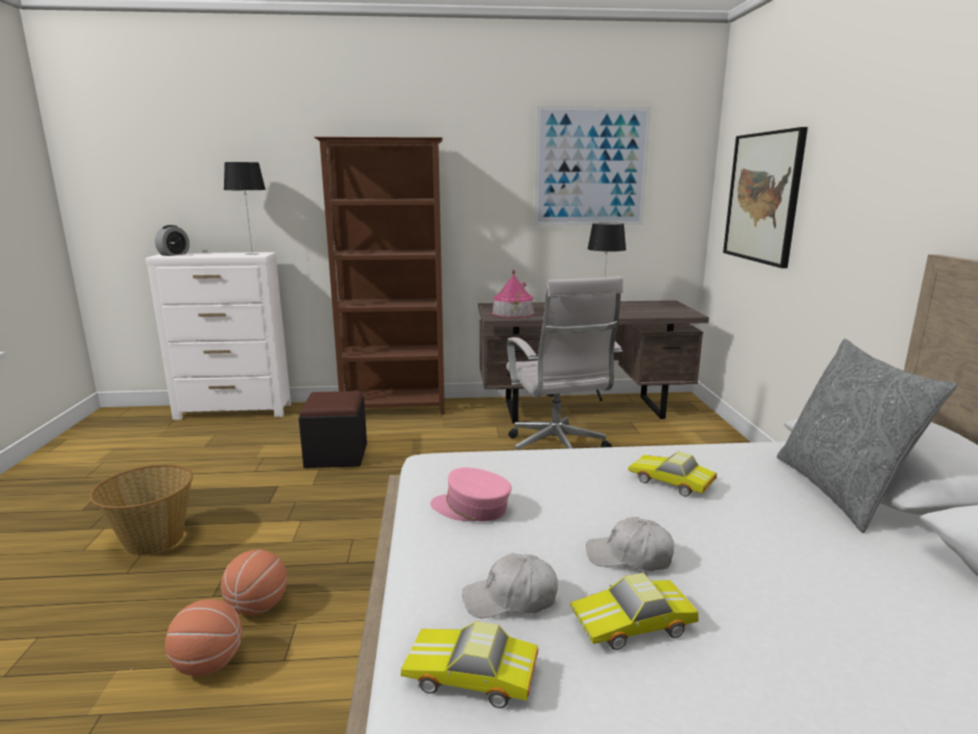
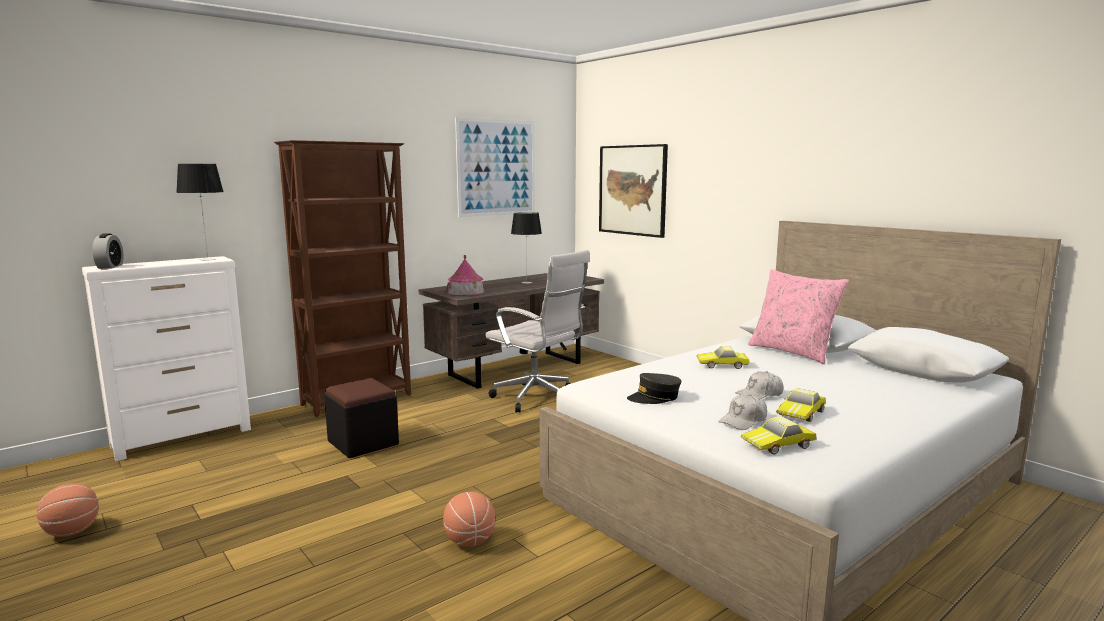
camera: 35 degrees left, 5 degrees down
basket [90,464,193,556] -> none
basketball [165,599,242,676] -> basketball moved to [37,483,99,537]
pink cap [430,468,512,521] -> grey cap [627,373,681,404]
grey pillow [777,339,957,533] -> pink pillow [748,269,849,364]

